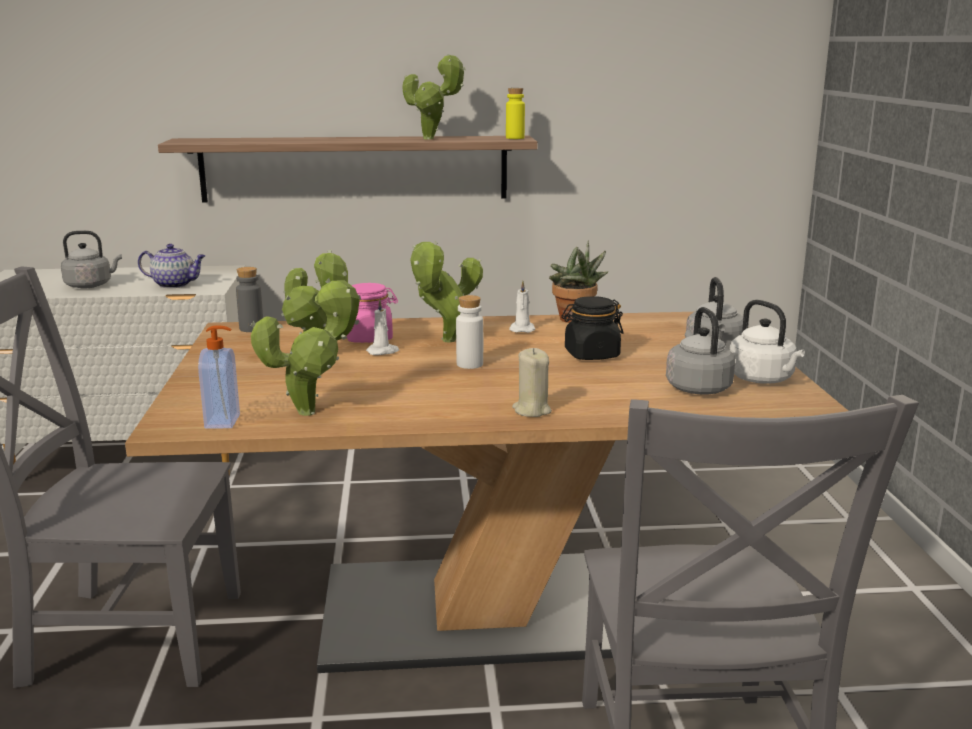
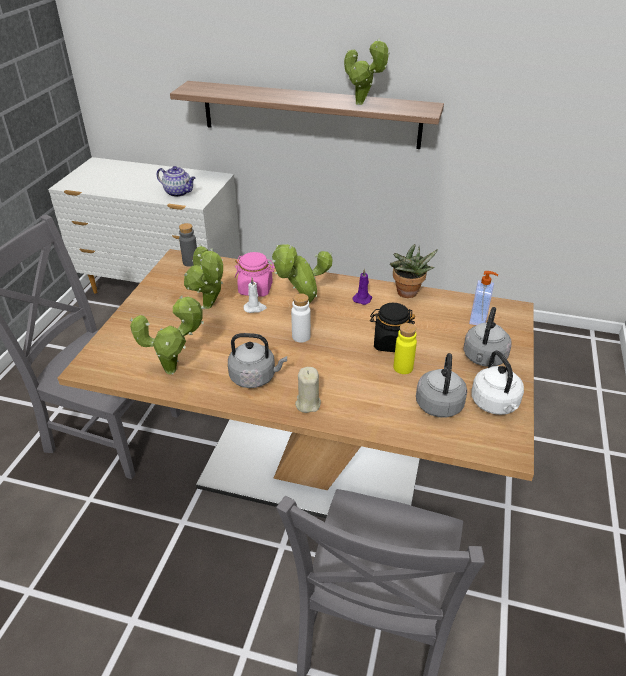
camera: 20 degrees right, 20 degrees up
grey kettle [61,231,122,288] -> grey kettle moved to [228,333,287,388]
soap dispenser [198,326,240,429] -> soap dispenser moved to [469,271,498,325]
yellow bottle [506,88,525,139] -> yellow bottle moved to [393,323,417,374]
white candle [509,281,535,333] -> purple candle [352,268,372,305]

